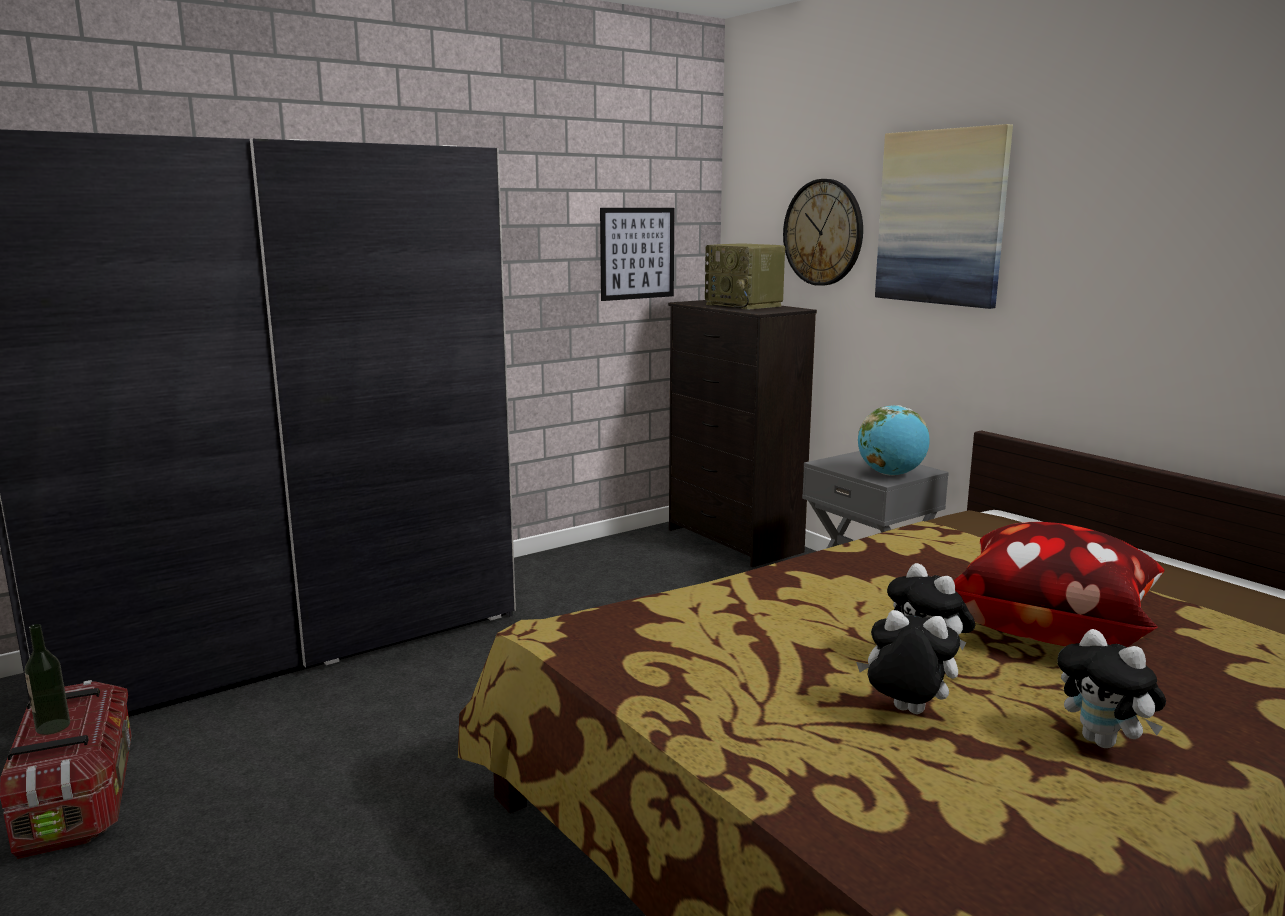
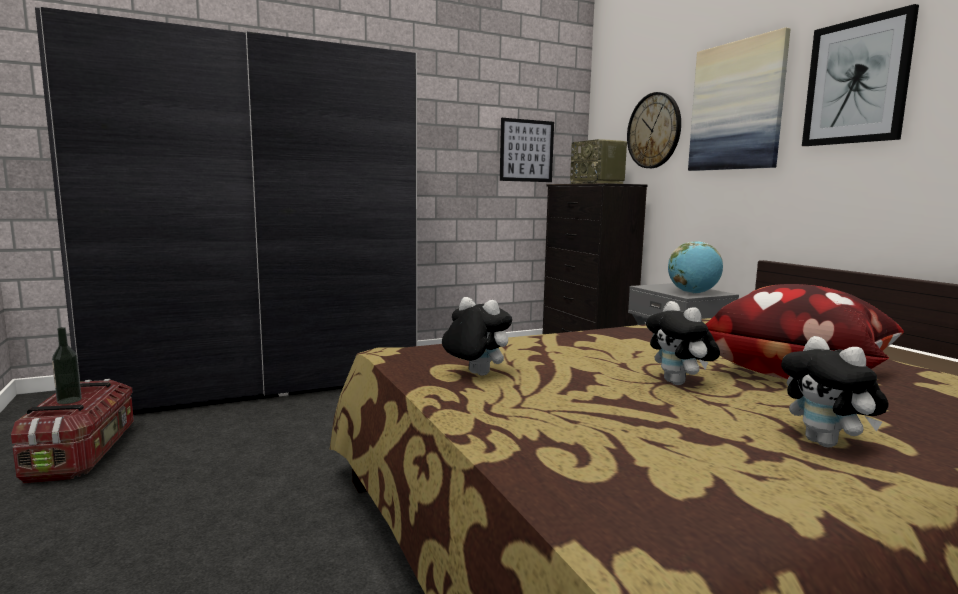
camera: 10 degrees right, 5 degrees down
plush toy [856,610,960,714] -> plush toy moved to [442,297,512,376]
none -> picture [802,4,919,146]

